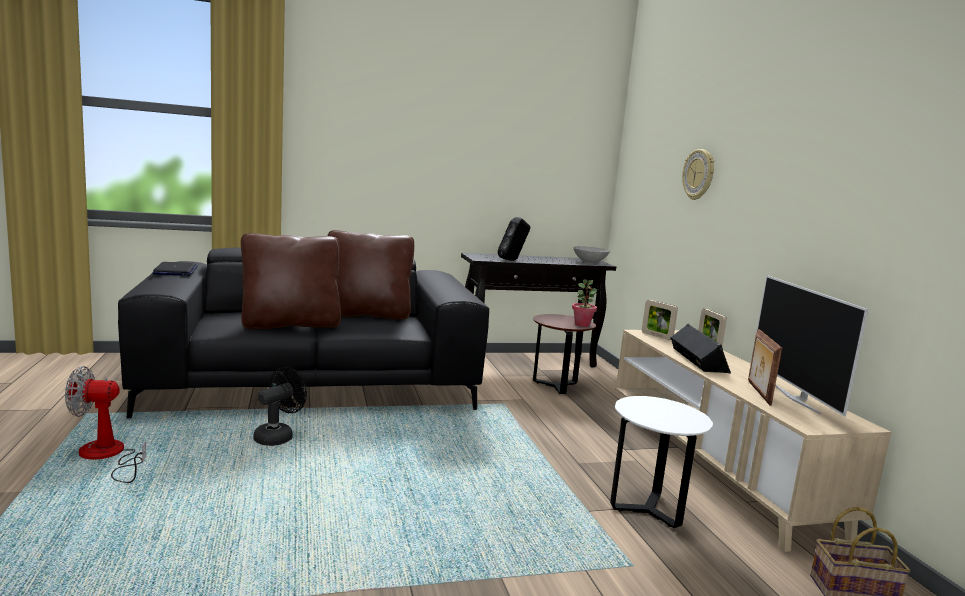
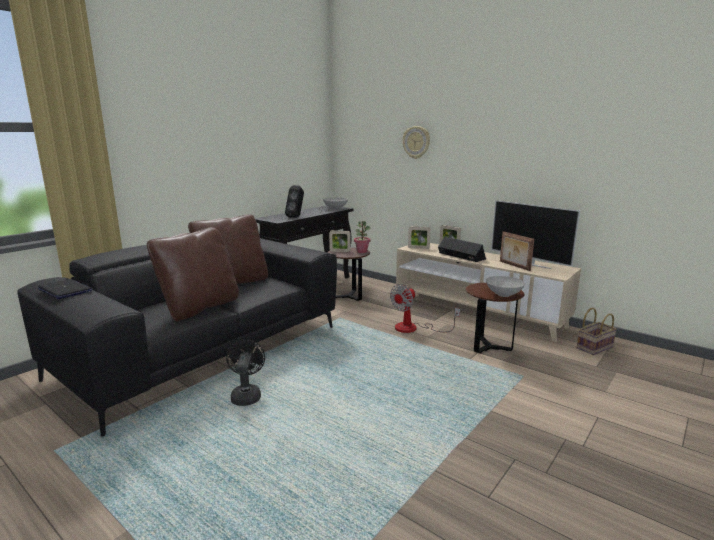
camera: 35 degrees left, 5 degrees up
fan [65,366,146,483] -> fan moved to [390,284,460,333]
white side table [610,396,713,528] -> brown side table [466,283,524,353]
none -> picture frame [329,231,351,252]
none -> grey bowl [486,276,525,297]

